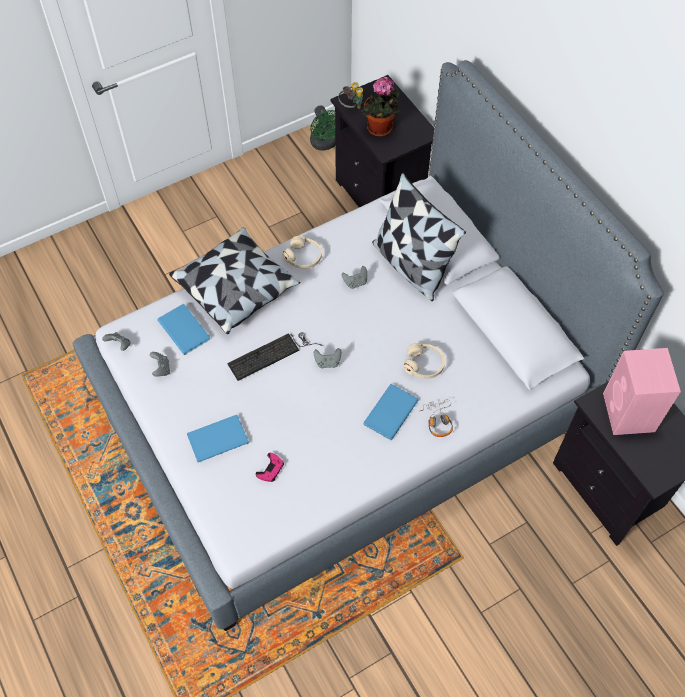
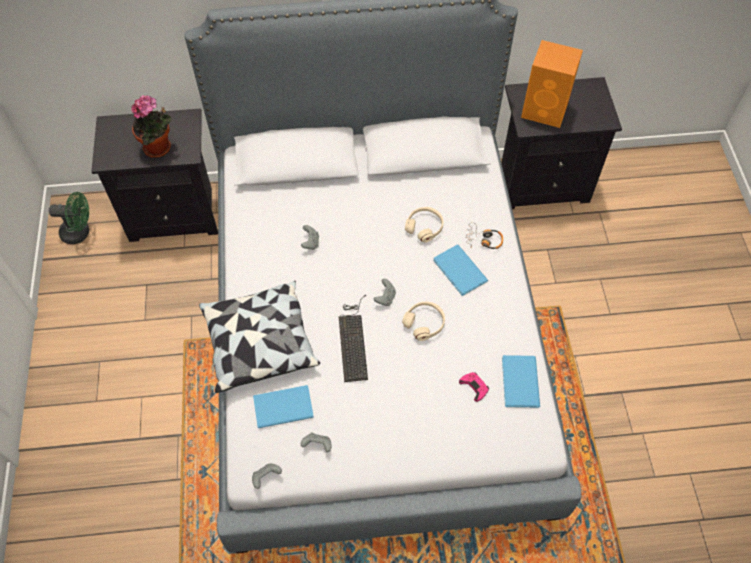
camera: 65 degrees left, 0 degrees up
blue book [187,415,249,462] -> blue book moved to [502,355,540,408]
beige headphones [282,236,322,269] -> beige headphones moved to [402,302,445,341]
binoculars [338,82,363,109] -> none
pillow [372,173,466,301] -> none
pink speaker [603,348,681,435] -> orange speaker [521,40,583,128]

